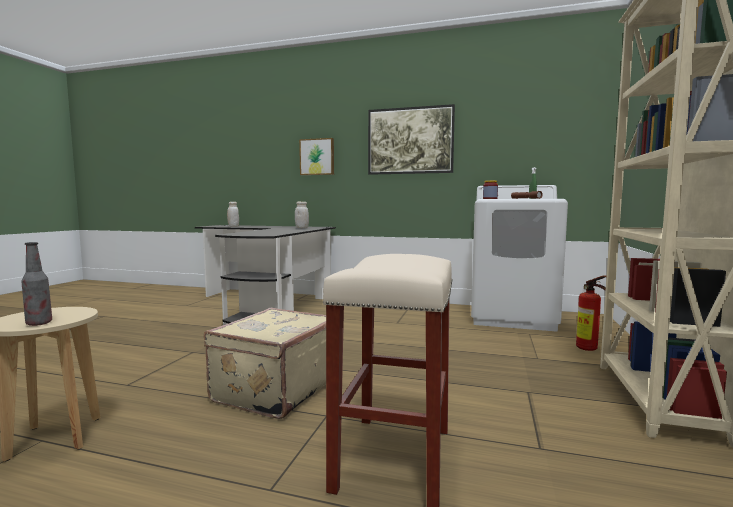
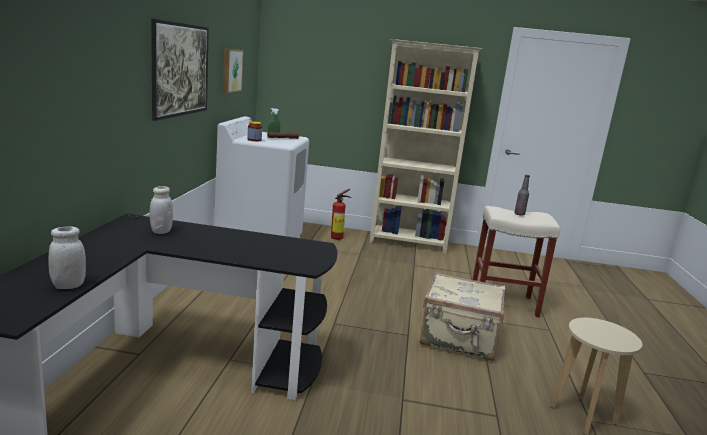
camera: 100 degrees left, 10 degrees up
bottle [21,242,52,326] -> bottle moved to [514,175,530,216]
picture [299,138,334,175] -> picture moved to [223,49,244,93]

